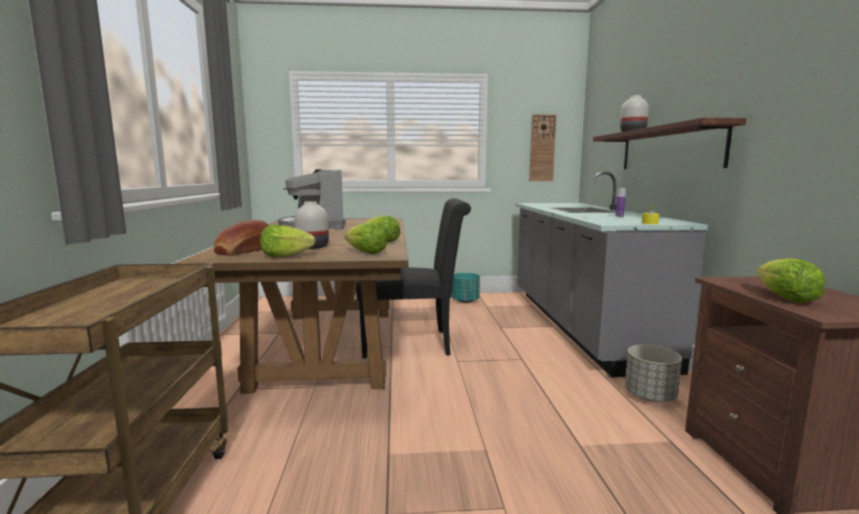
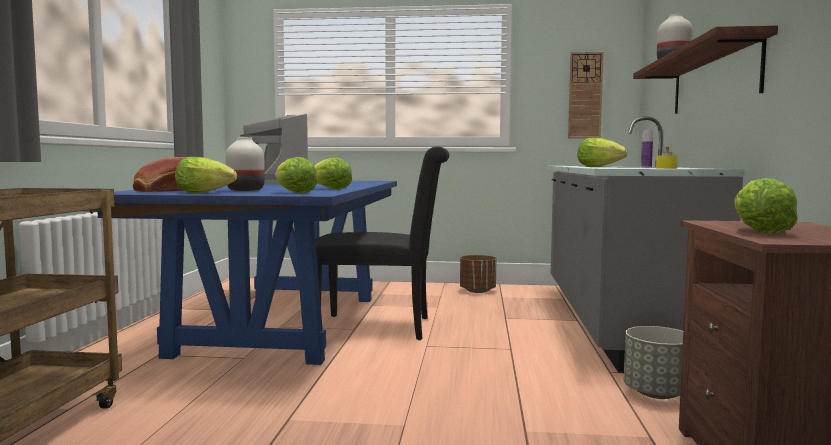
camera: 10 degrees right, 5 degrees down
brown dining table [174,218,408,394] -> blue dining table [98,181,397,365]
turquoise planter [452,273,480,303] -> brown planter [460,255,496,293]
none -> lettuce [577,138,627,167]

